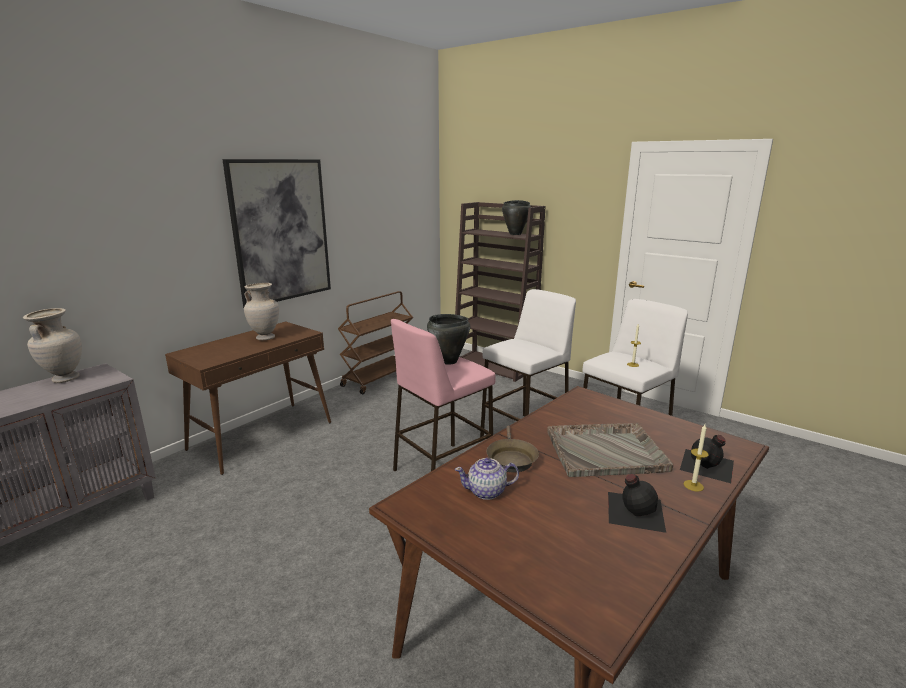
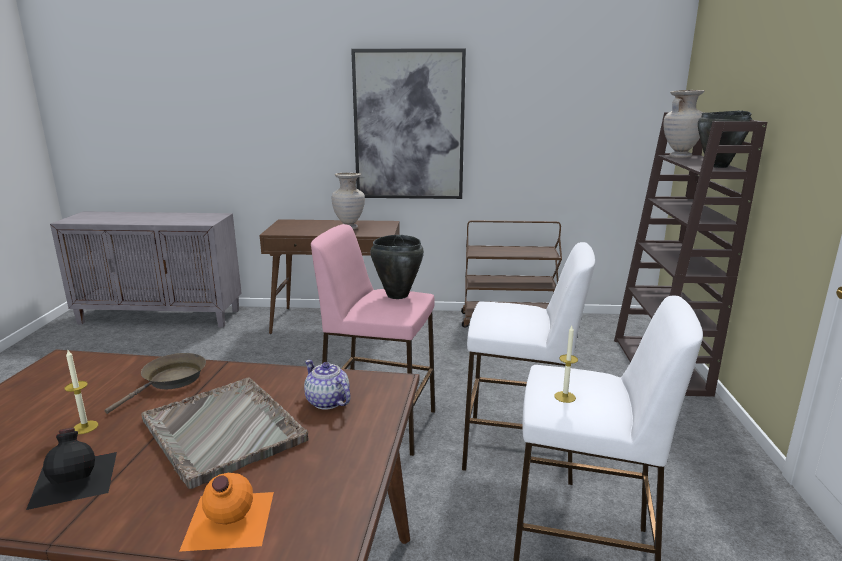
camera: 55 degrees right, 0 degrees up
beige vase [23,308,82,383] -> beige vase moved to [664,90,705,158]
teapot [454,458,519,500] -> teapot moved to [304,360,351,410]
brown frying pan [487,425,539,473] -> brown frying pan turned 150 degrees clockwise [104,353,206,414]
black bottle [680,435,734,483] -> orange bottle [179,473,274,552]
candle [684,424,709,492] -> candle moved to [65,350,98,434]

